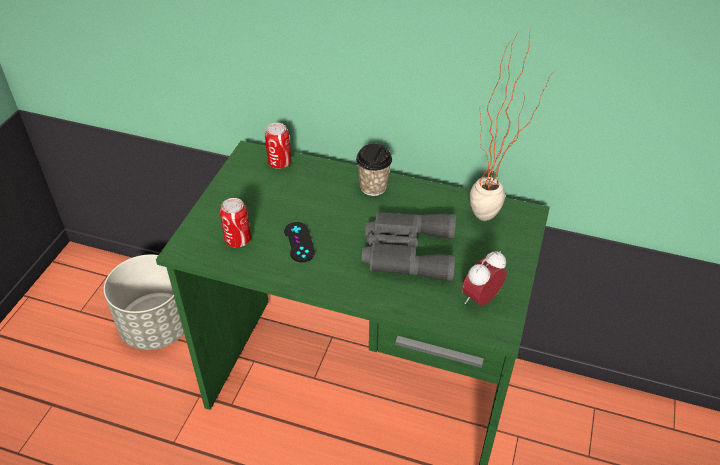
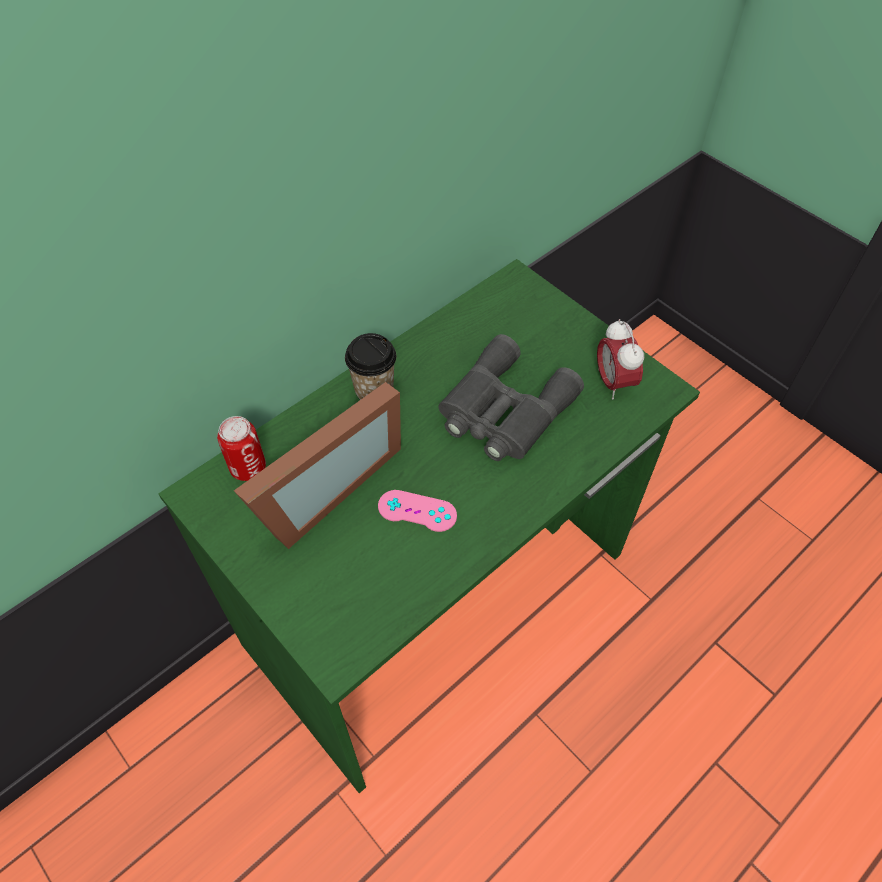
camera: 60 degrees left, 10 degrees up
grey planter [104,254,184,350] -> none
can [220,198,251,248] -> none
black game controller [284,222,315,262] -> pink game controller [378,490,457,532]
potted plant [470,29,556,221] -> none
none -> picture frame [234,382,401,549]

